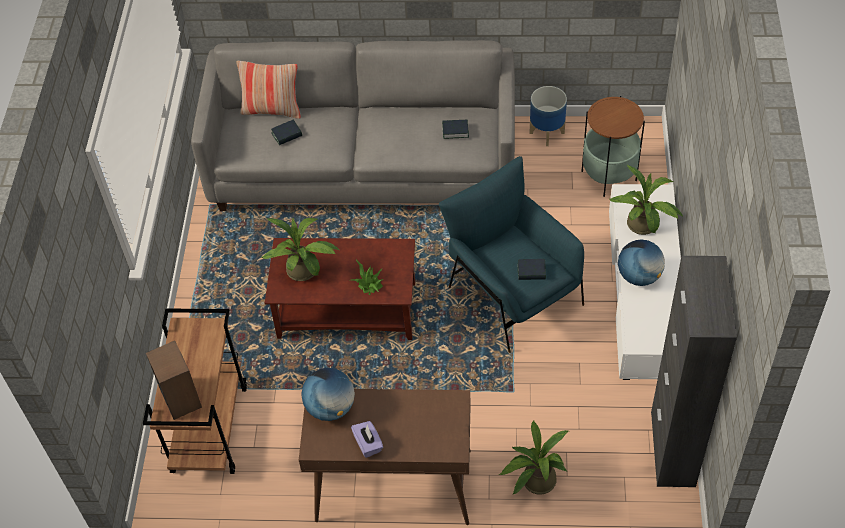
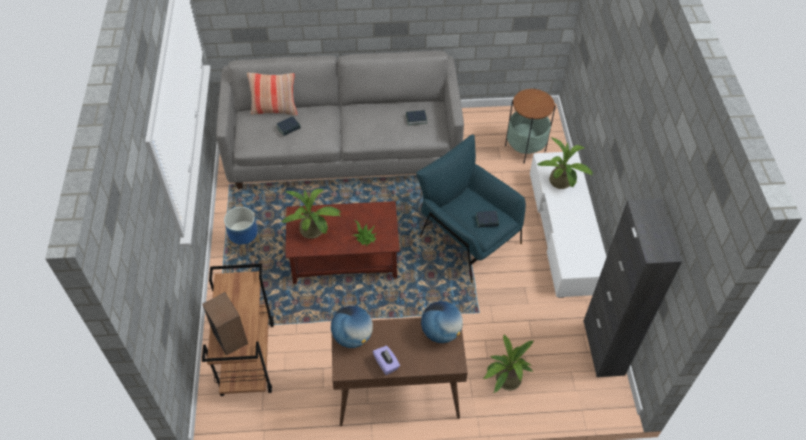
camera: 10 degrees left, 0 degrees up
planter [530,86,567,146] -> planter moved to [224,207,260,255]
globe [618,239,665,286] -> globe moved to [421,301,463,343]

